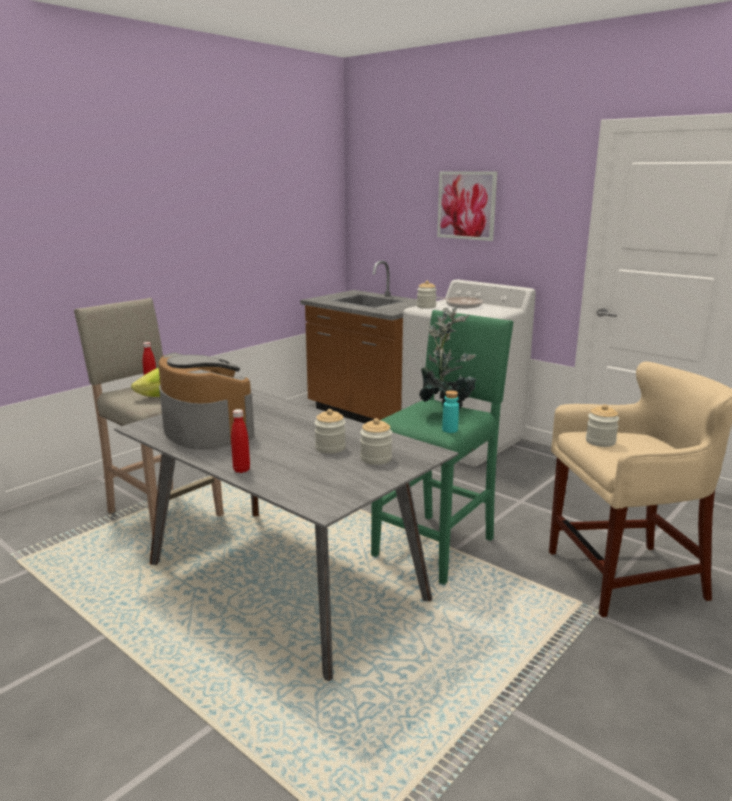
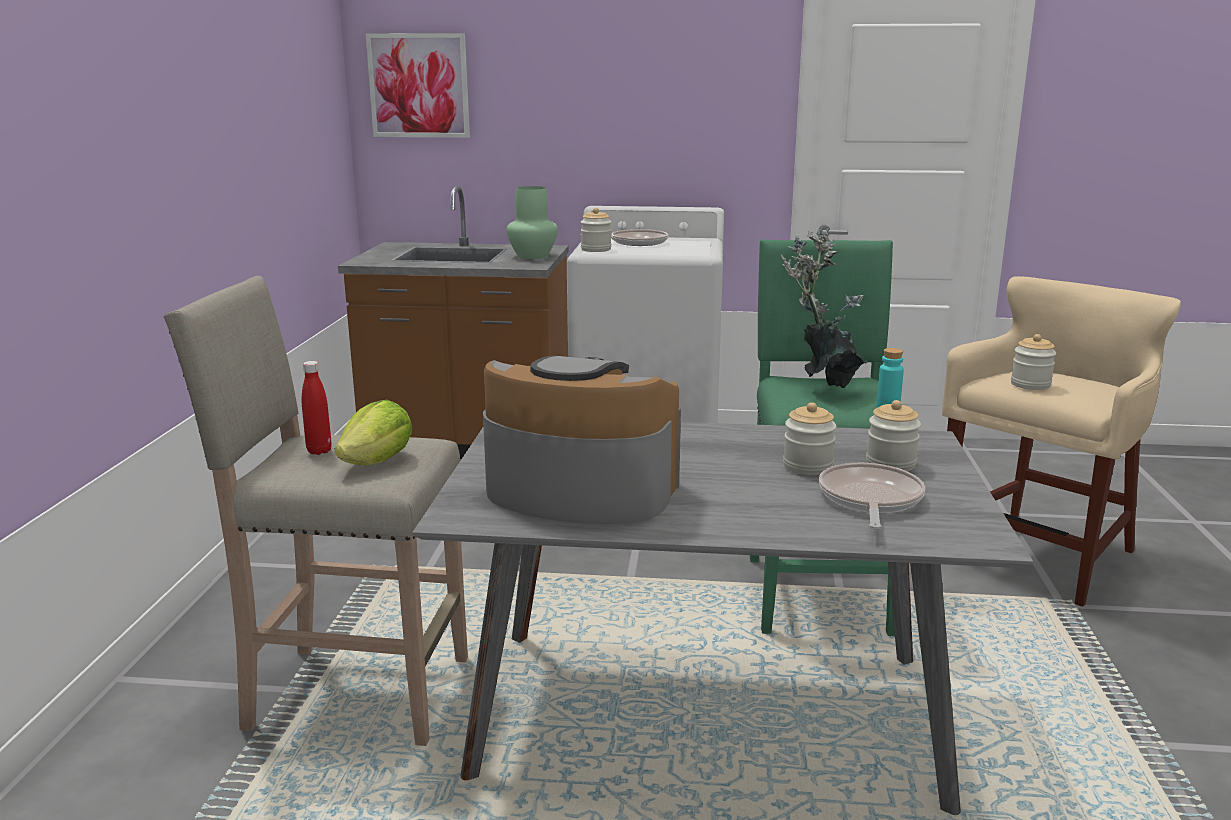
camera: 35 degrees left, 0 degrees up
red bottle [231,409,250,473] -> none
picture [437,172,497,241] -> picture moved to [366,33,470,138]
none -> green vase [506,186,558,259]
none -> frying pan [819,463,925,529]

